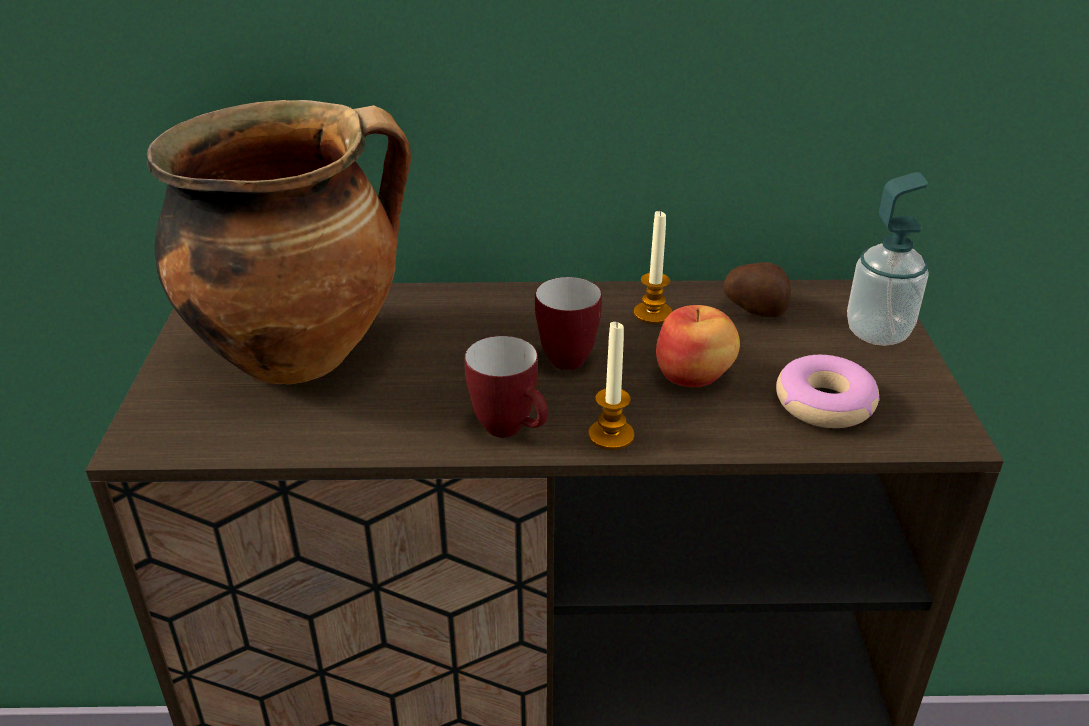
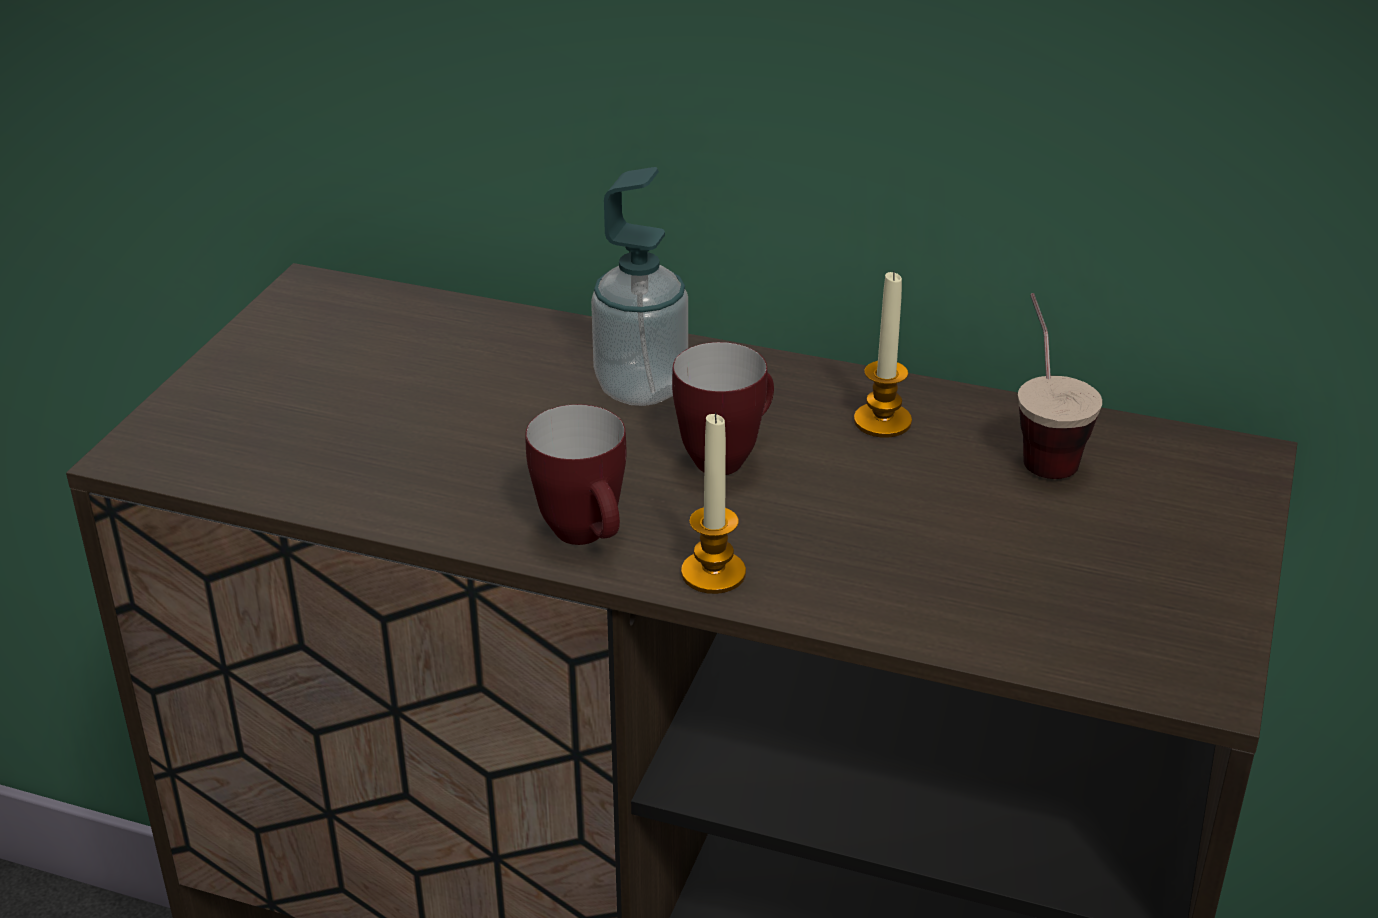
camera: 20 degrees right, 0 degrees up
cooking pot [146,100,411,384] -> none
apple [656,305,740,387] -> none
potato [723,262,791,317] -> cup [1018,293,1102,479]
donut [776,355,880,428] -> none
soap dispenser [847,172,928,346] -> soap dispenser moved to [591,167,688,406]

